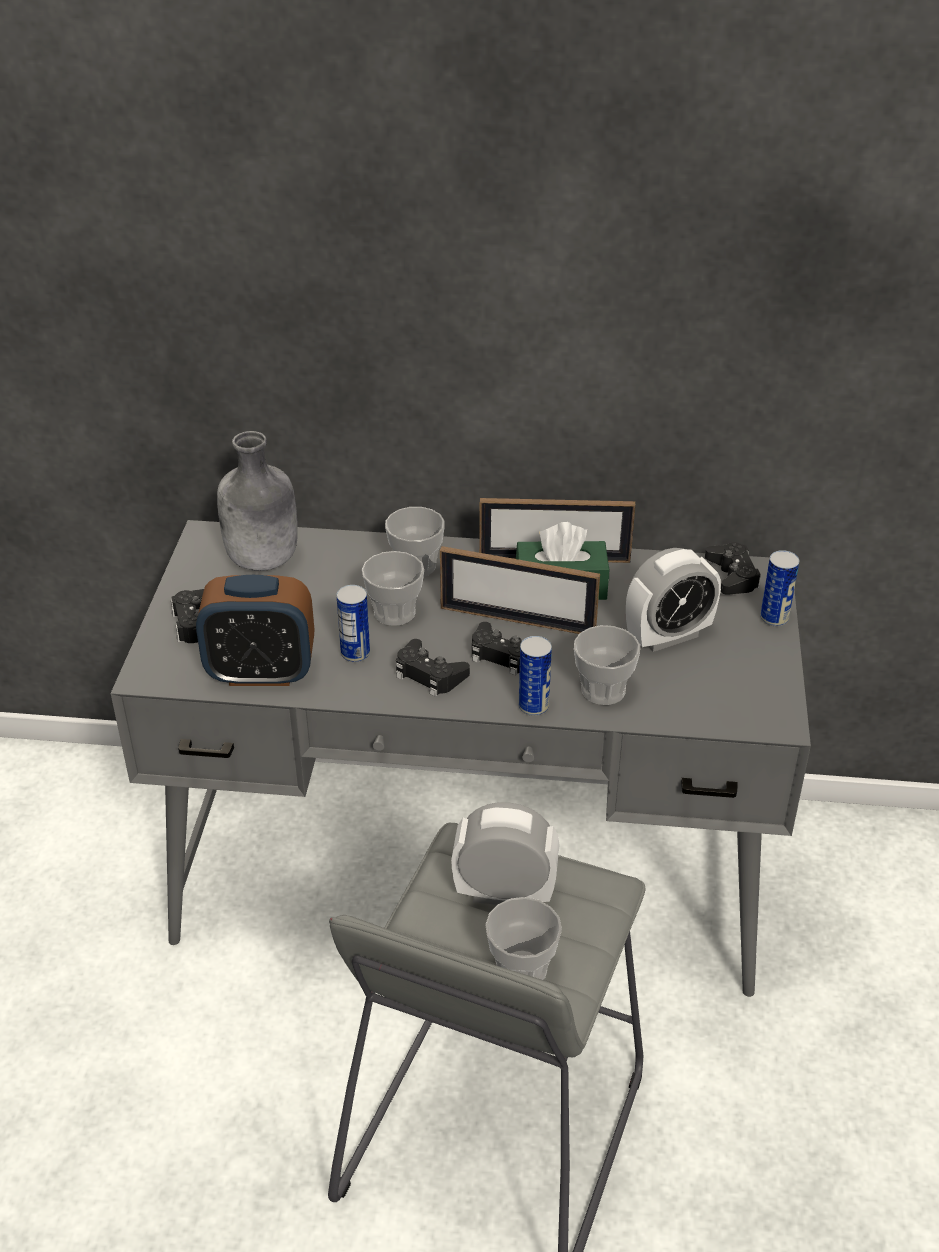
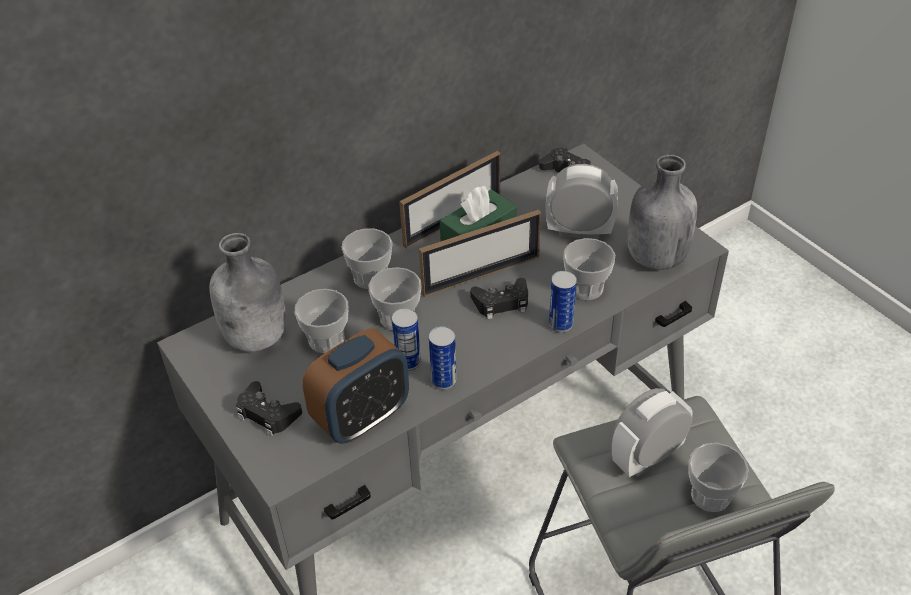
camera: 40 degrees left, 5 degrees up
black game controller [396,639,470,697] -> none
alarm clock [626,548,721,652] -> alarm clock turned 105 degrees counterclockwise [545,164,618,239]
can [760,550,799,626] -> can moved to [429,326,457,390]
none -> cup [295,289,348,353]
none -> grey bottle [628,155,697,270]

